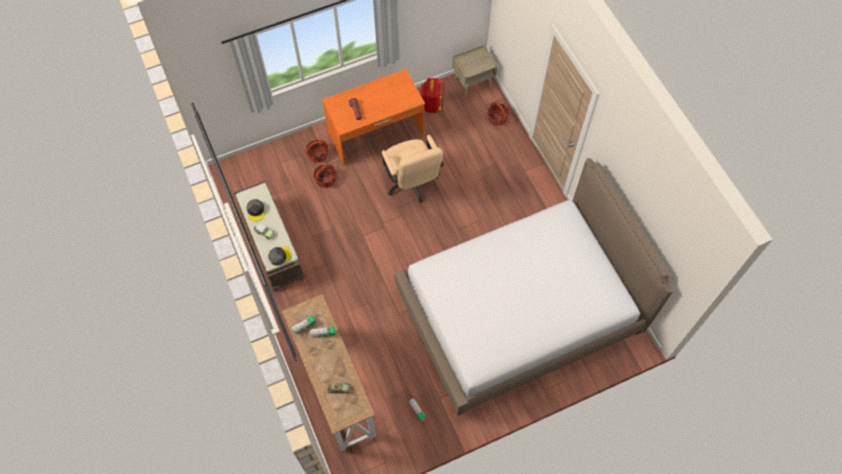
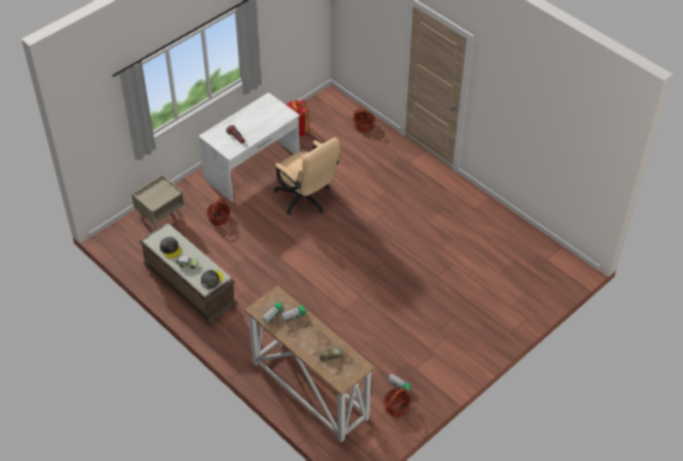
camera: 20 degrees left, 15 degrees down
basket [306,139,328,163] -> basket moved to [384,388,411,417]
orange desk [322,69,425,166] -> white desk [198,92,300,202]
bed [394,158,674,415] -> none
beige nightstand [452,44,497,97] -> beige nightstand moved to [132,175,184,230]

